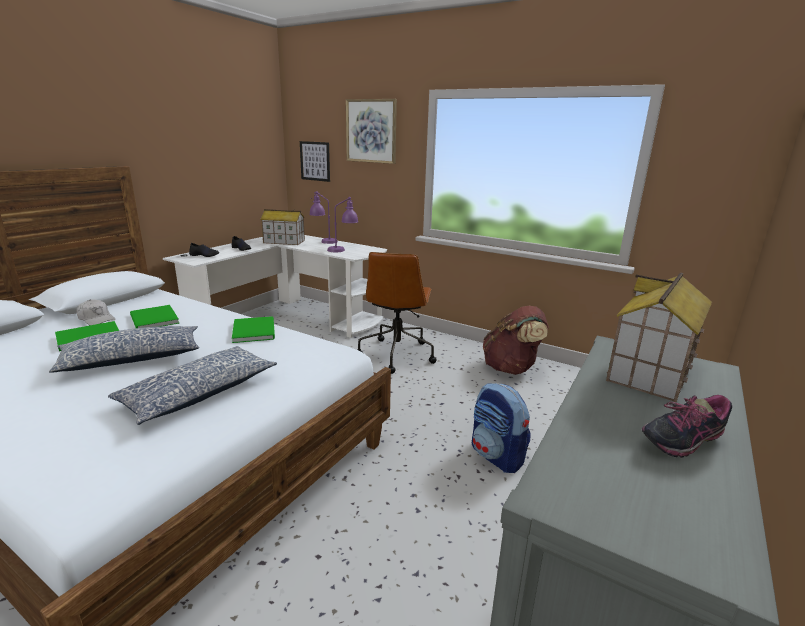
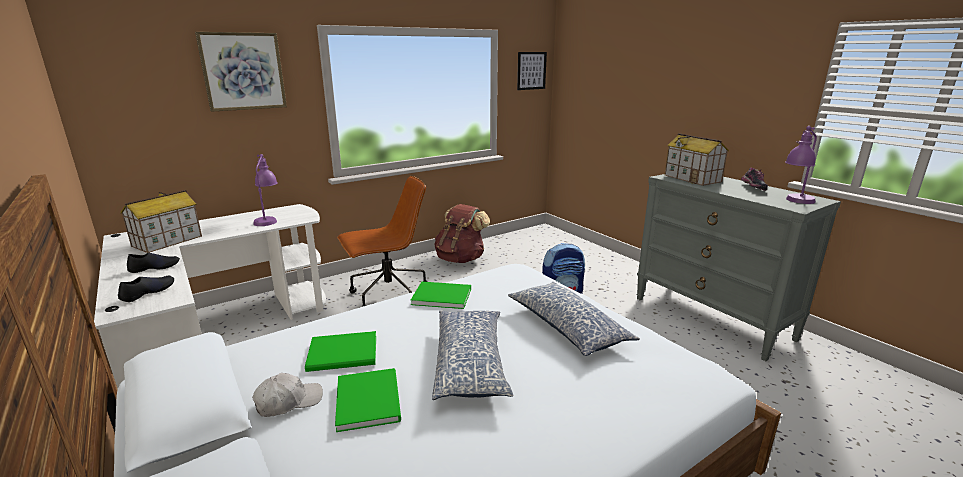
camera: 65 degrees left, 0 degrees up
picture [300,141,330,182] -> picture moved to [517,52,547,90]
purple table lamp [309,191,338,244] -> purple table lamp moved to [785,126,817,204]
brown office chair [357,252,436,374] -> brown office chair turned 60 degrees counterclockwise [337,176,427,307]

